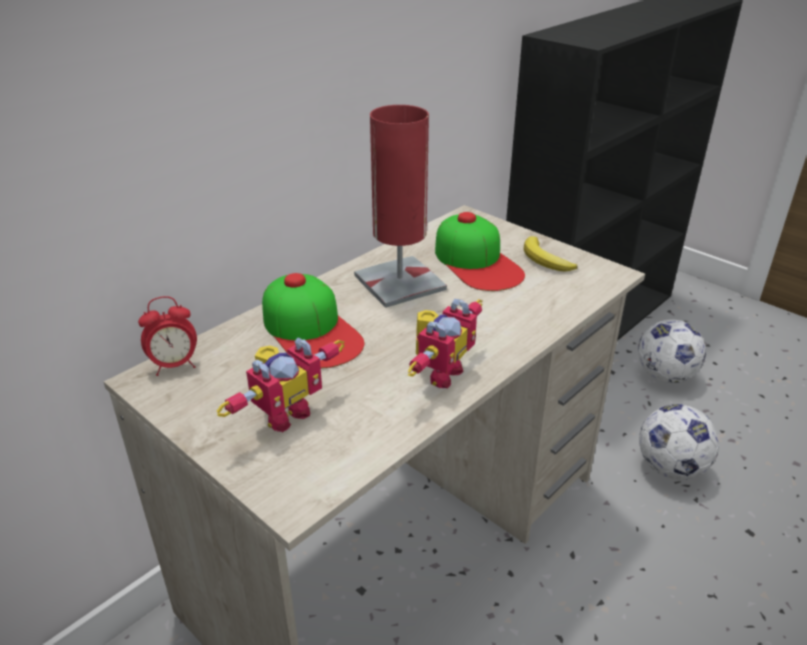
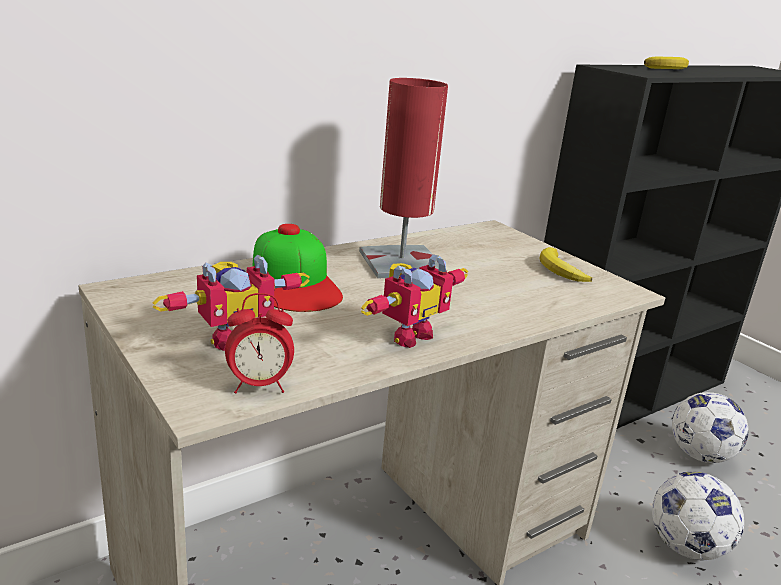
camera: 10 degrees right, 10 degrees down
alarm clock [138,296,197,376] -> alarm clock moved to [225,293,294,394]
cap [435,212,525,291] -> none
none -> banana [644,56,689,69]

